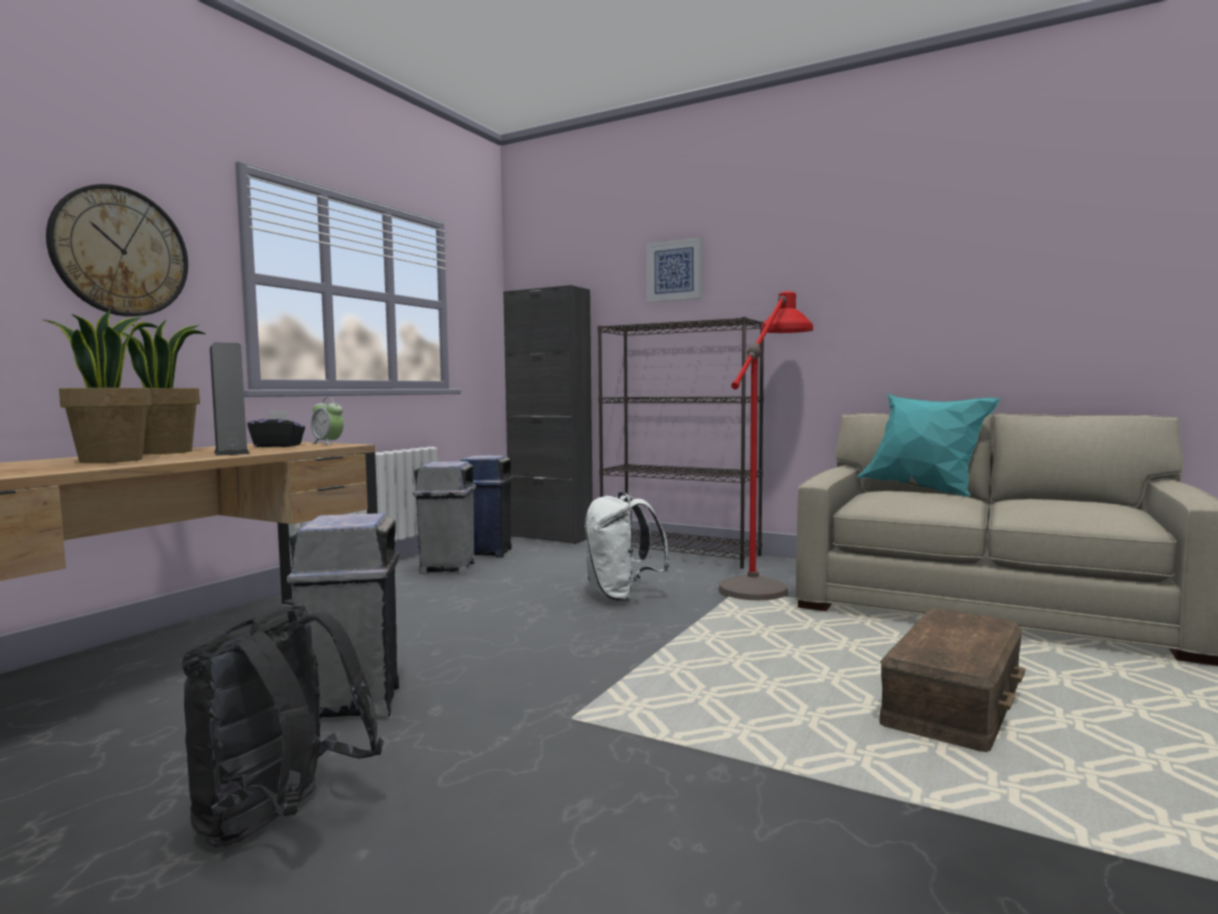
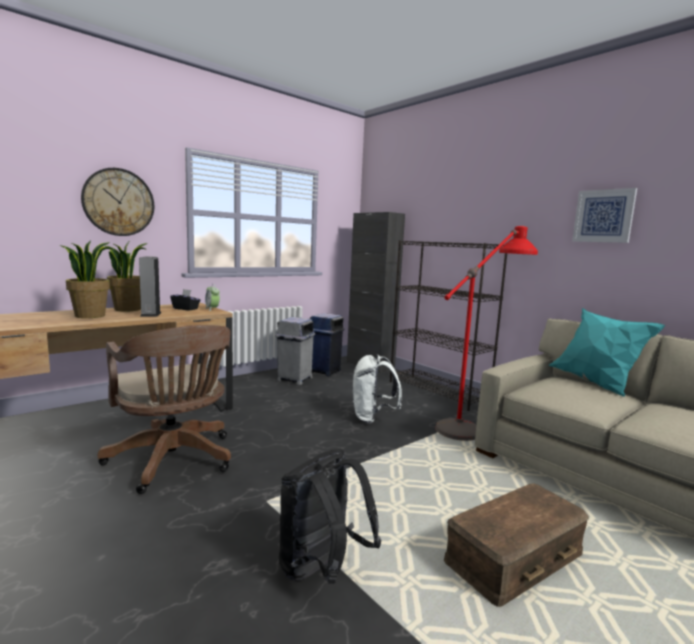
camera: 20 degrees right, 5 degrees up
black backpack [182,606,384,847] -> black backpack moved to [279,449,381,584]
grey trash can [287,513,399,719] -> brown office chair [98,325,231,494]
picture [647,237,702,302] -> picture moved to [572,188,637,243]

